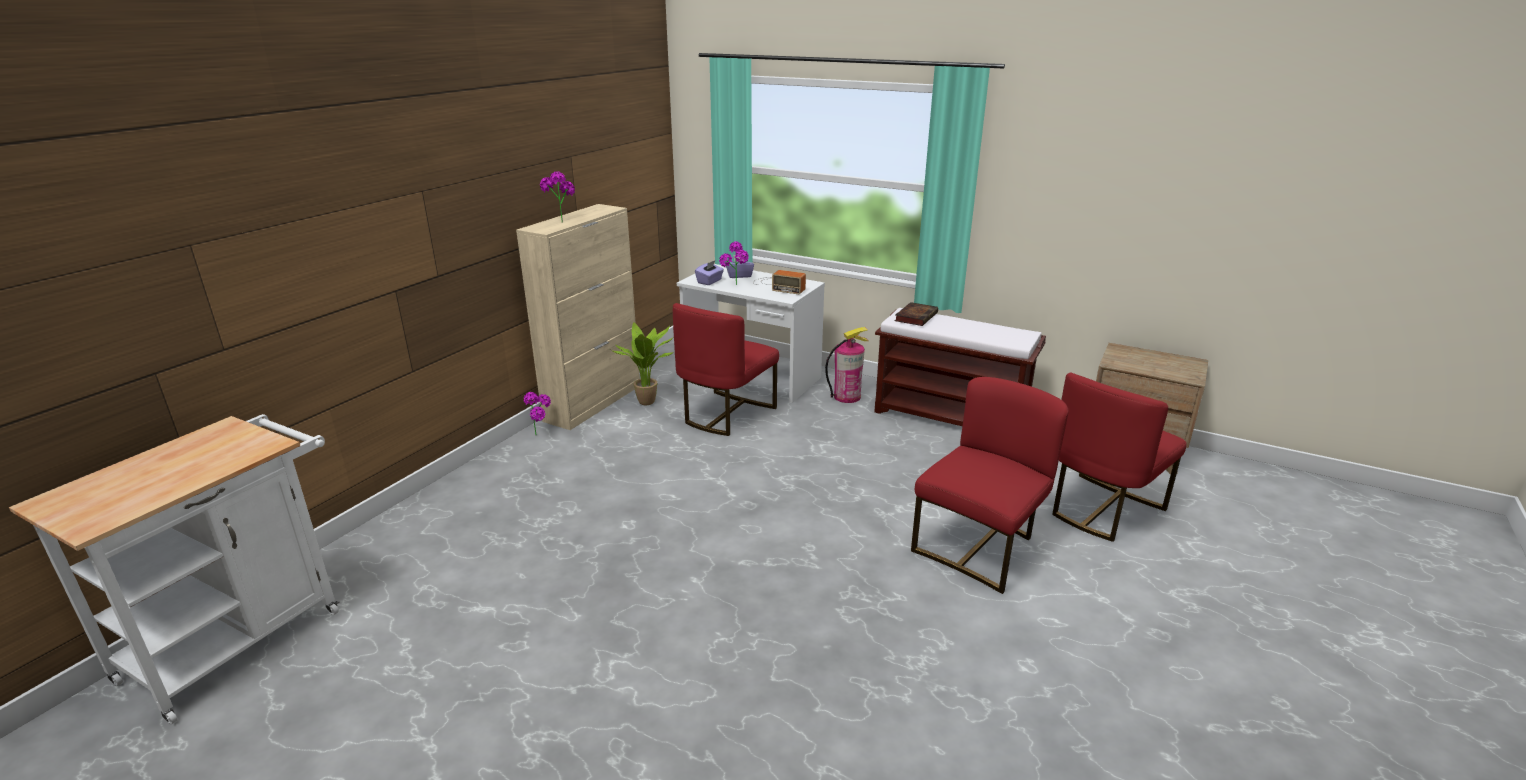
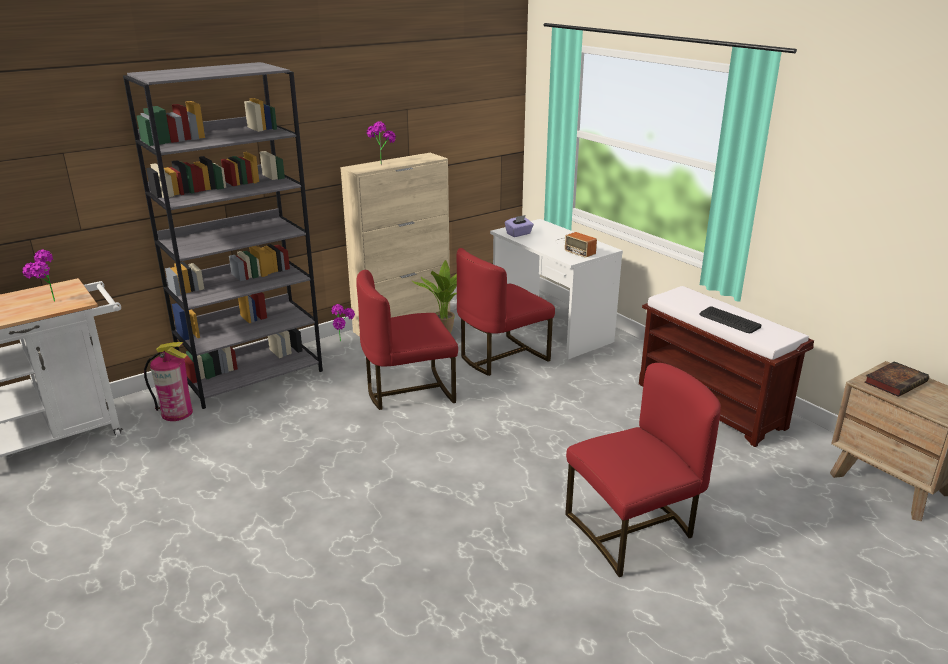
camera: 25 degrees right, 0 degrees up
potted plant [719,241,749,285] -> potted plant moved to [22,250,55,302]
purple tissue box [726,255,754,278] -> none
fire extinguisher [825,327,869,403] -> fire extinguisher moved to [144,342,193,421]
book [895,302,938,326] -> book moved to [864,361,929,397]
red chair [1052,373,1187,542] -> red chair moved to [356,270,458,410]
none -> grey bookcase [123,62,323,409]
none -> keyboard [699,306,761,333]

